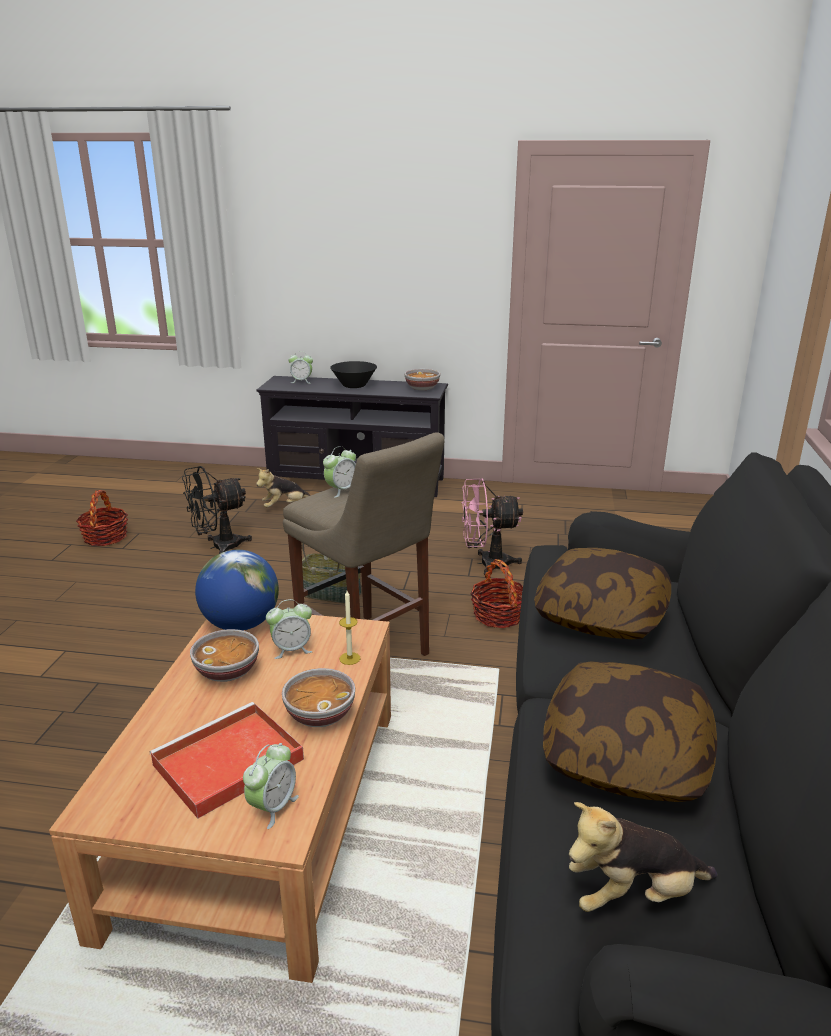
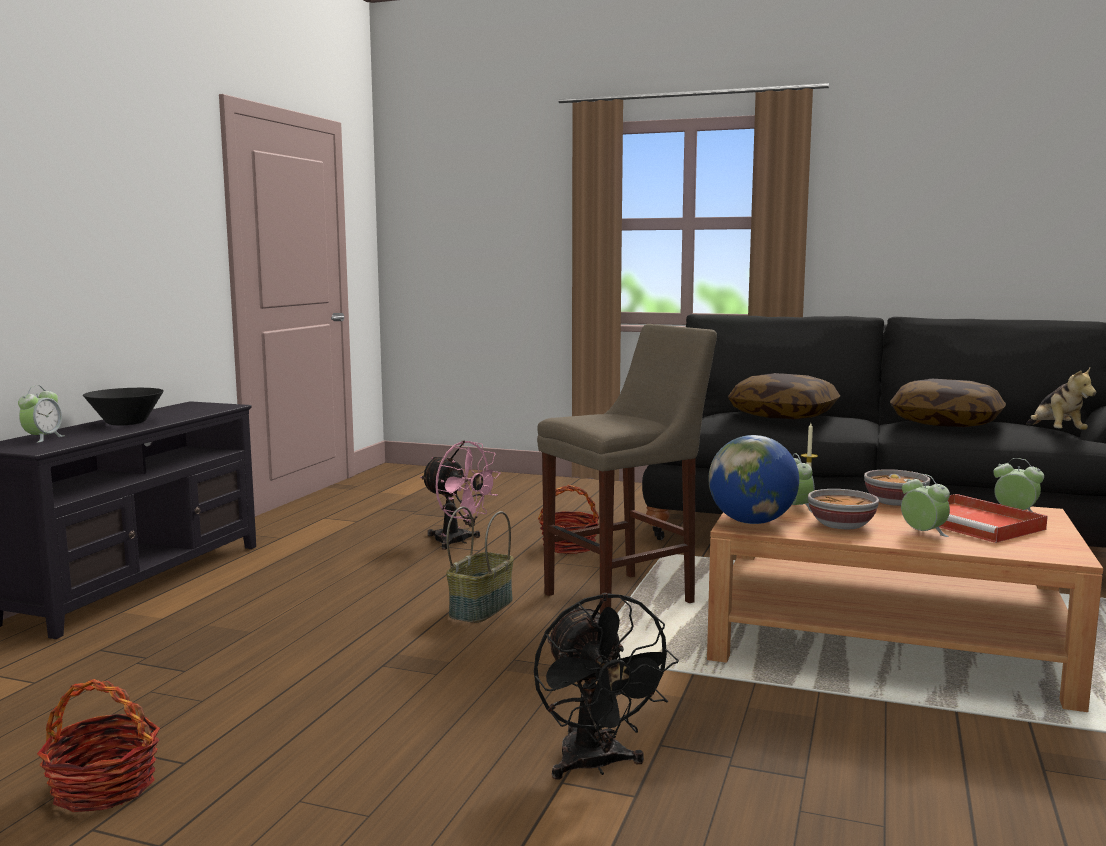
camera: 80 degrees left, 15 degrees down
black fan [182,466,252,554] -> black fan moved to [534,593,679,779]
plush toy [256,468,310,507] -> none
alarm clock [323,446,356,498] -> alarm clock moved to [901,474,950,537]
bowl [405,369,440,390] -> none
pink fan [462,478,523,575] -> pink fan turned 60 degrees counterclockwise [420,440,501,550]

